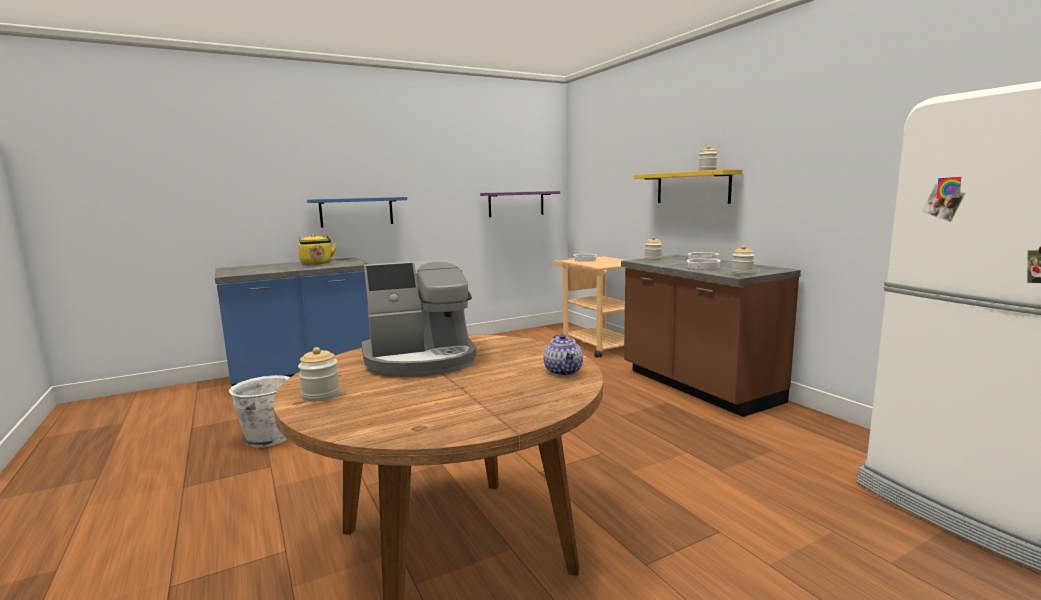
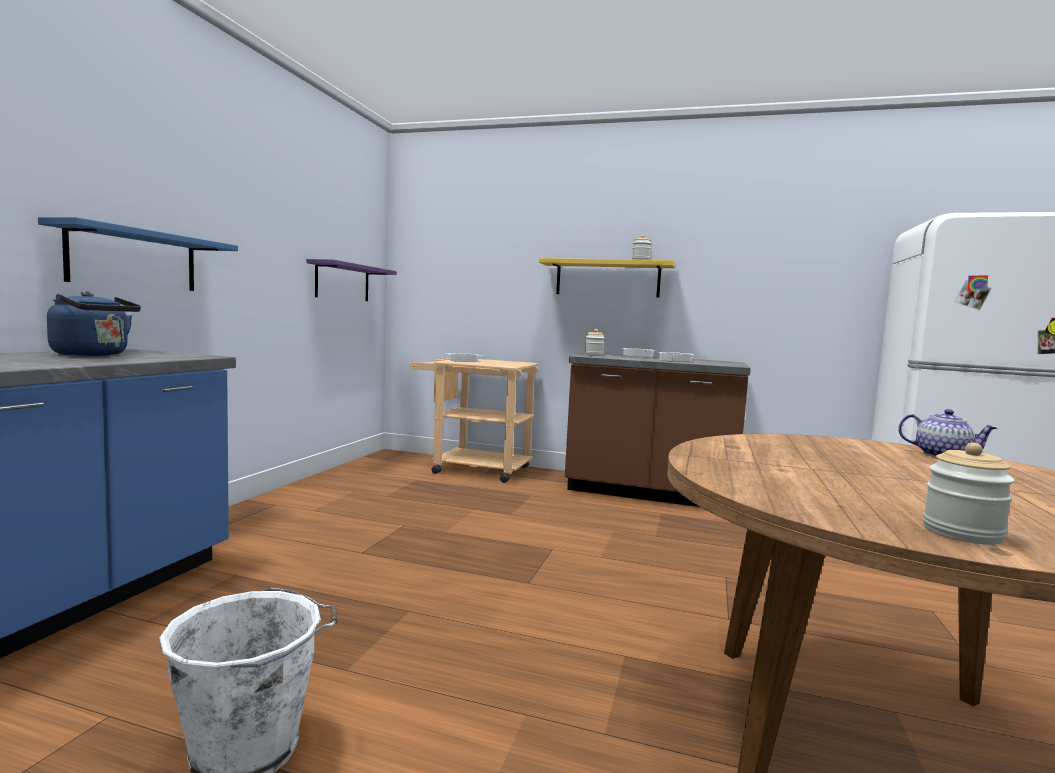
camera: 45 degrees left, 5 degrees down
yellow kettle [298,234,337,265] -> blue kettle [47,291,141,356]
coffee machine [361,259,477,377] -> none
jar [731,246,755,275] -> none

